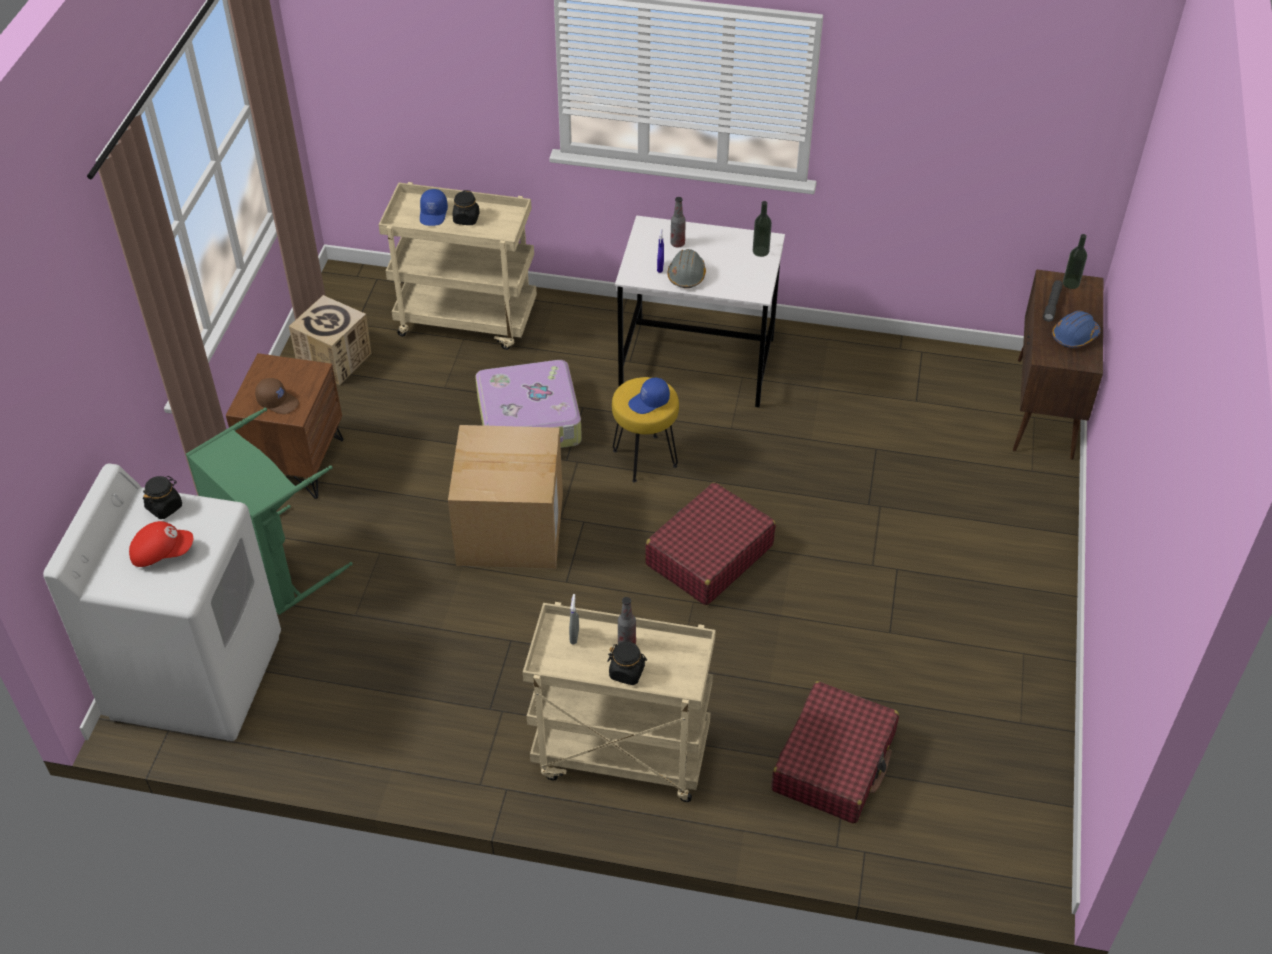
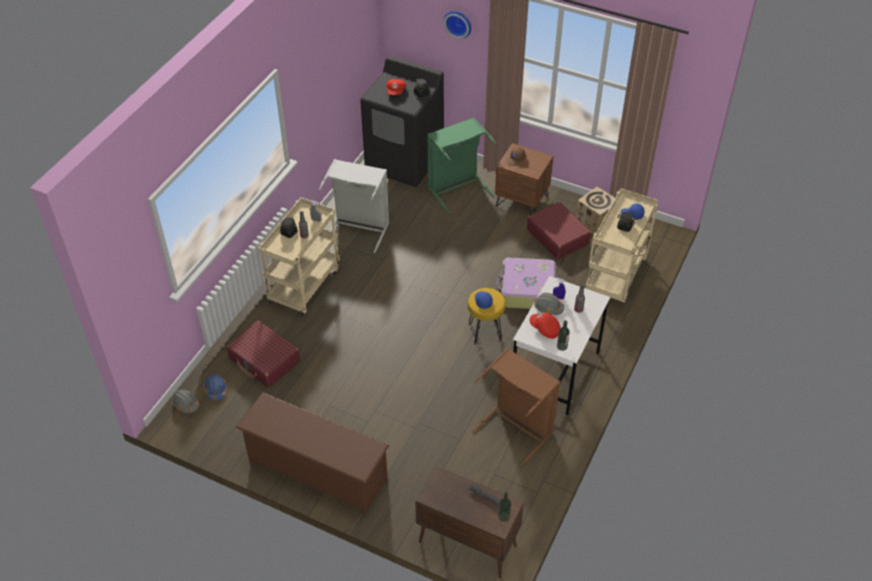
camera: 105 degrees right, 0 degrees up
white washing machine [43,463,281,741] -> black washing machine [360,56,444,187]
cardboard box [448,425,563,569] -> none
red suitcase [645,482,776,605] -> red suitcase moved to [527,202,591,259]
blue hard hat [1052,311,1101,348] -> blue hard hat moved to [204,374,227,400]
none -> grey hard hat [172,389,199,413]
none -> brown shoe rack [236,392,389,515]
none -> grey laundry basket [319,159,389,253]
none -> wall clock [444,11,471,39]
none -> brown laundry basket [472,348,560,466]
none -> red cap [530,313,561,339]

